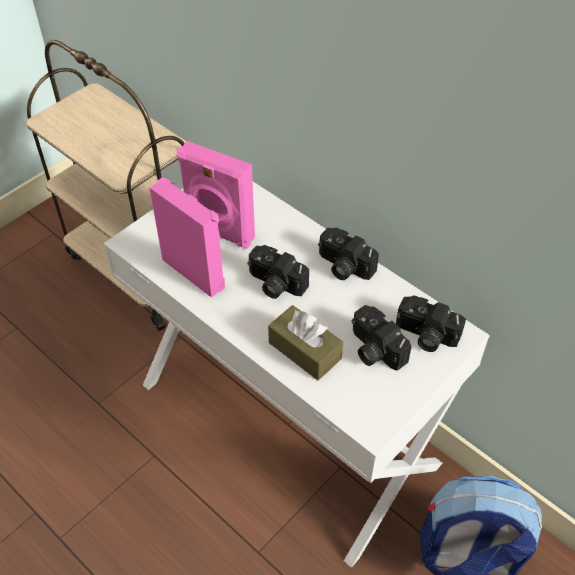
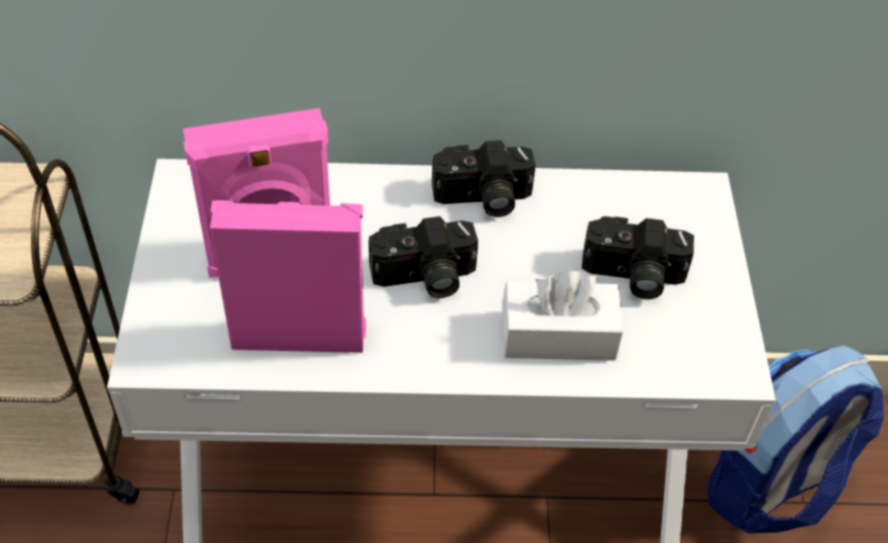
camera: 45 degrees left, 0 degrees up
brown tissue box [268,305,343,380] -> white tissue box [502,271,624,361]
camera [396,295,466,352] -> none

